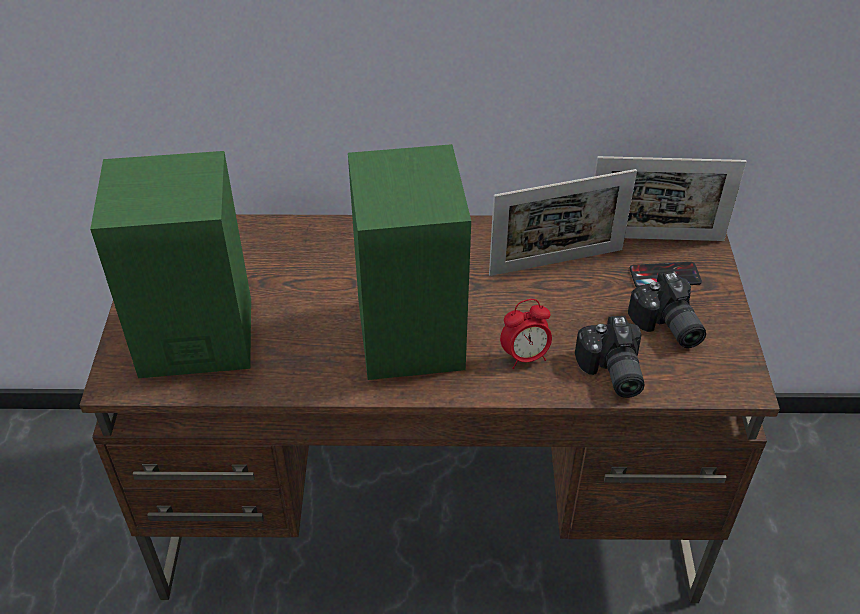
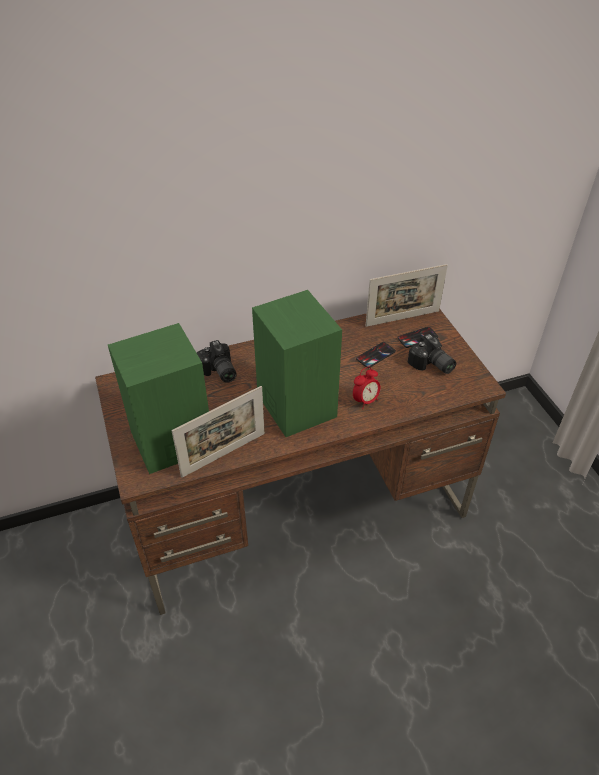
camera: 20 degrees left, 0 degrees up
picture frame [489,169,637,276] -> picture frame moved to [172,386,265,478]
camera [575,316,644,398] -> camera moved to [197,340,237,383]
none -> phone [356,342,396,368]

